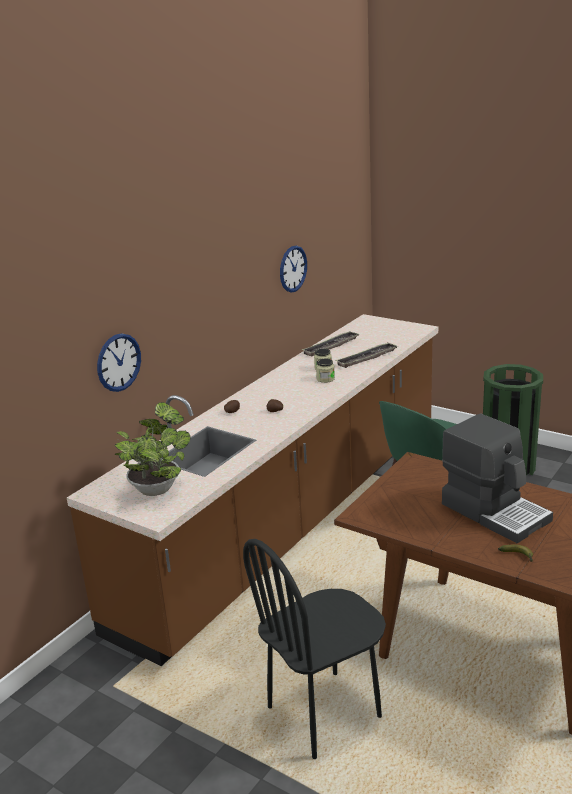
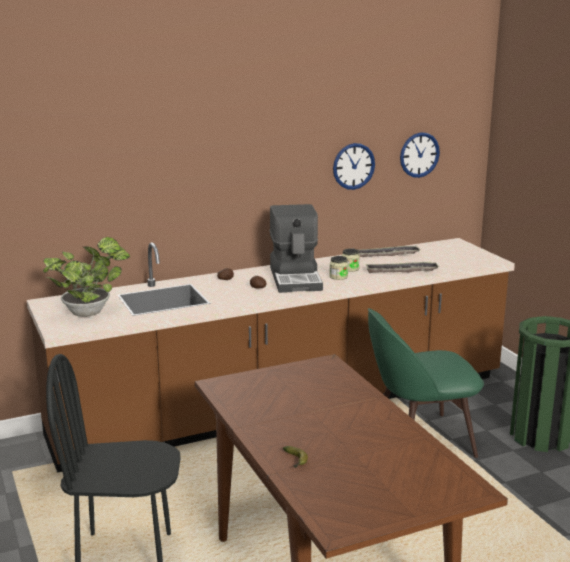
camera: 30 degrees right, 5 degrees down
wall clock [97,333,141,392] -> wall clock moved to [400,132,440,178]
coffee machine [442,414,553,543] -> coffee machine moved to [270,204,323,293]

